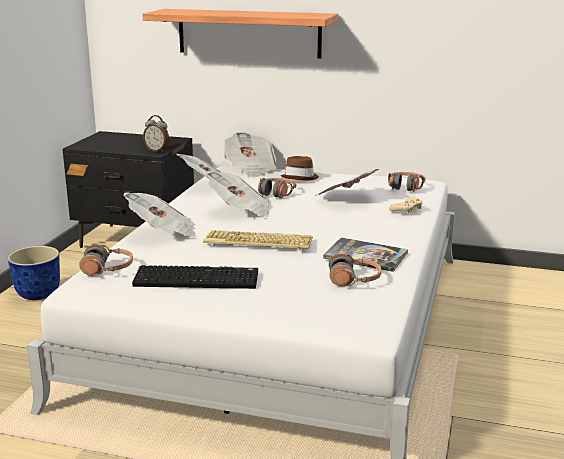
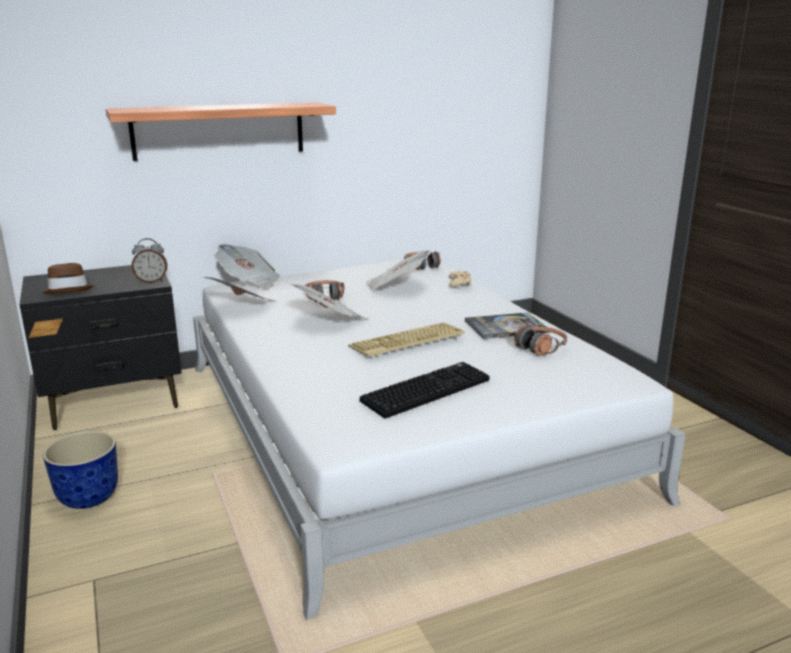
camera: 40 degrees left, 0 degrees up
headphones [79,244,133,276] -> none
newspaper [123,192,196,237] -> none
brown hat [280,156,319,180] -> brown hat moved to [42,263,94,294]

